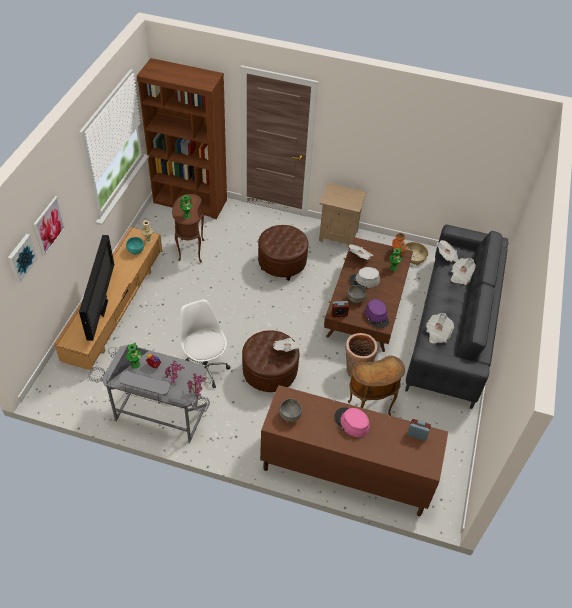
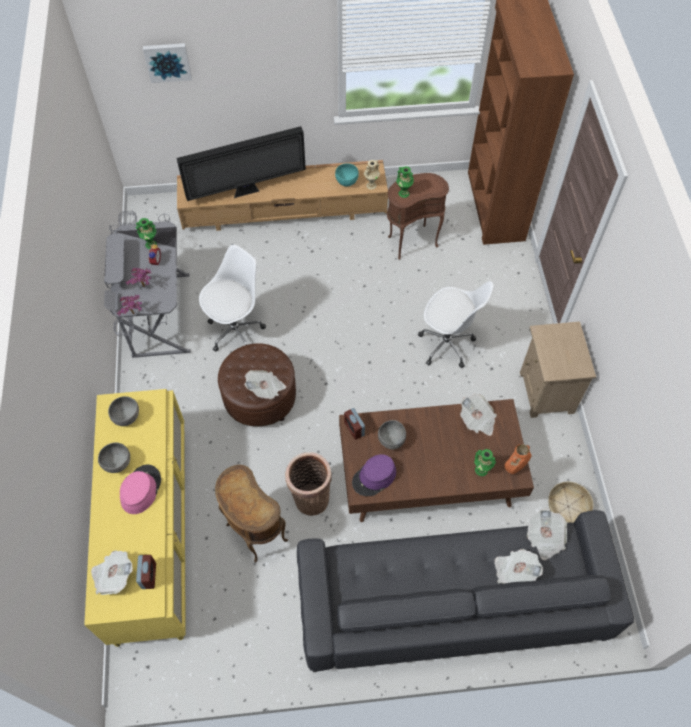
camera: 70 degrees right, 10 degrees up
picture [33,196,65,256] -> none
brown ottoman [258,225,309,281] -> white office chair [418,281,494,368]
brown cabinet [260,385,448,516] -> yellow cabinet [84,389,186,647]
grey hat [349,267,380,288] -> none
newspaper [426,313,454,343] -> newspaper moved to [91,550,133,595]
none -> grey bowl [98,442,130,473]

